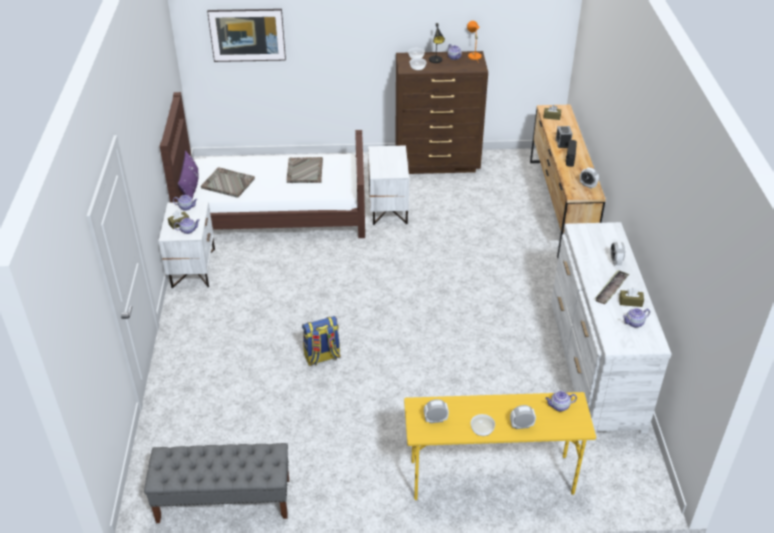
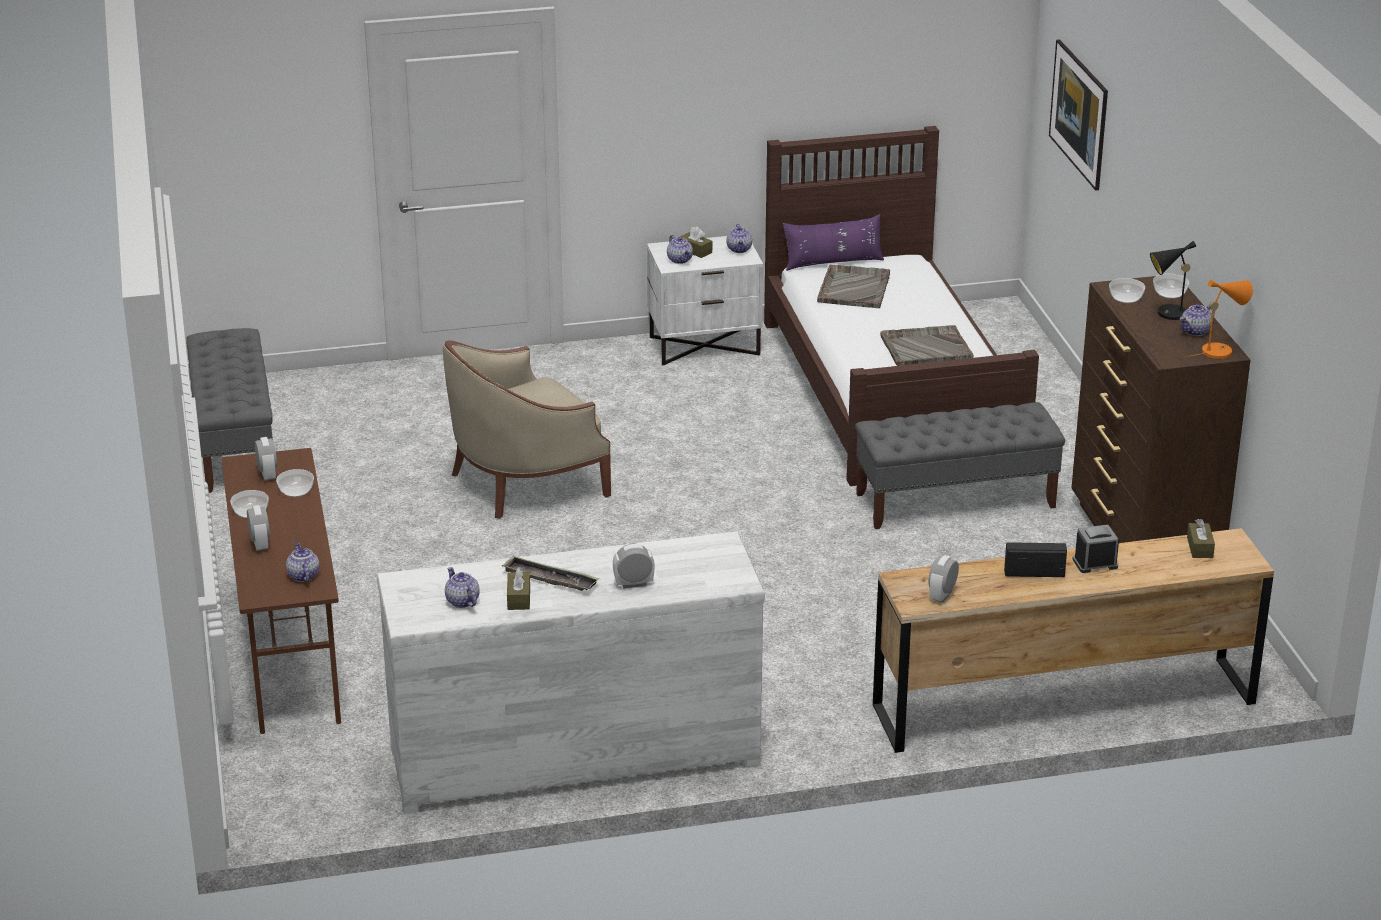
camera: 80 degrees right, 10 degrees down
backpack [302,316,341,366] -> beige armchair [443,340,611,519]
white nightstand [368,145,409,225] -> grey bench [855,402,1065,529]
yellow desk [404,392,596,500] -> brown desk [221,448,341,734]
none -> bowl [276,469,314,497]

